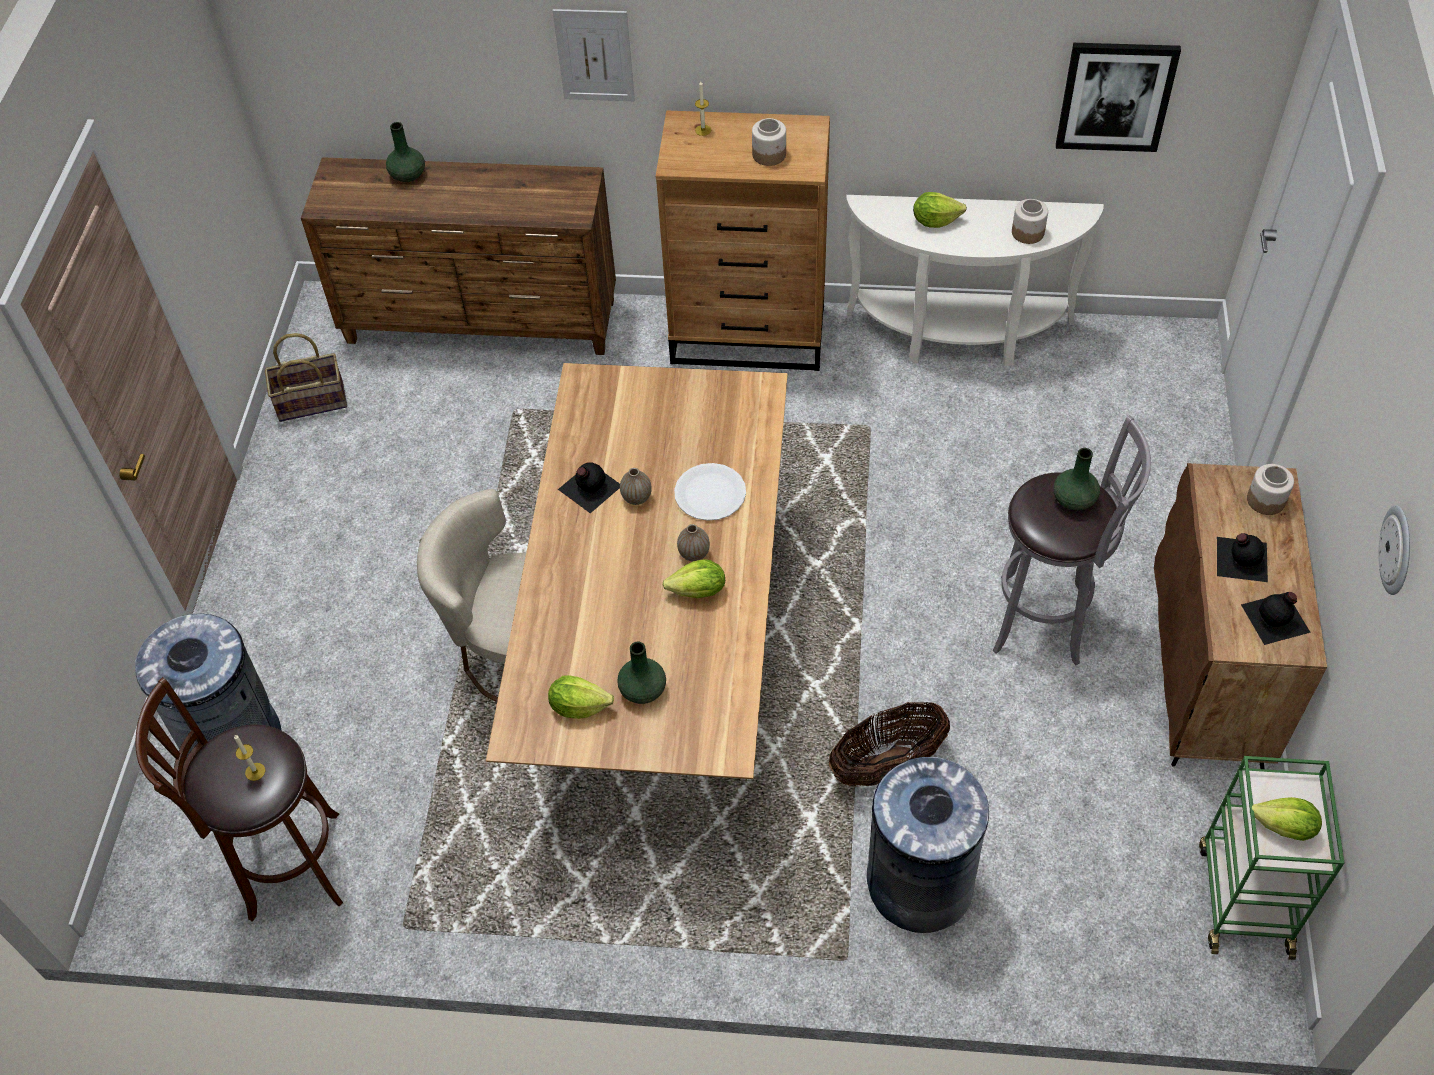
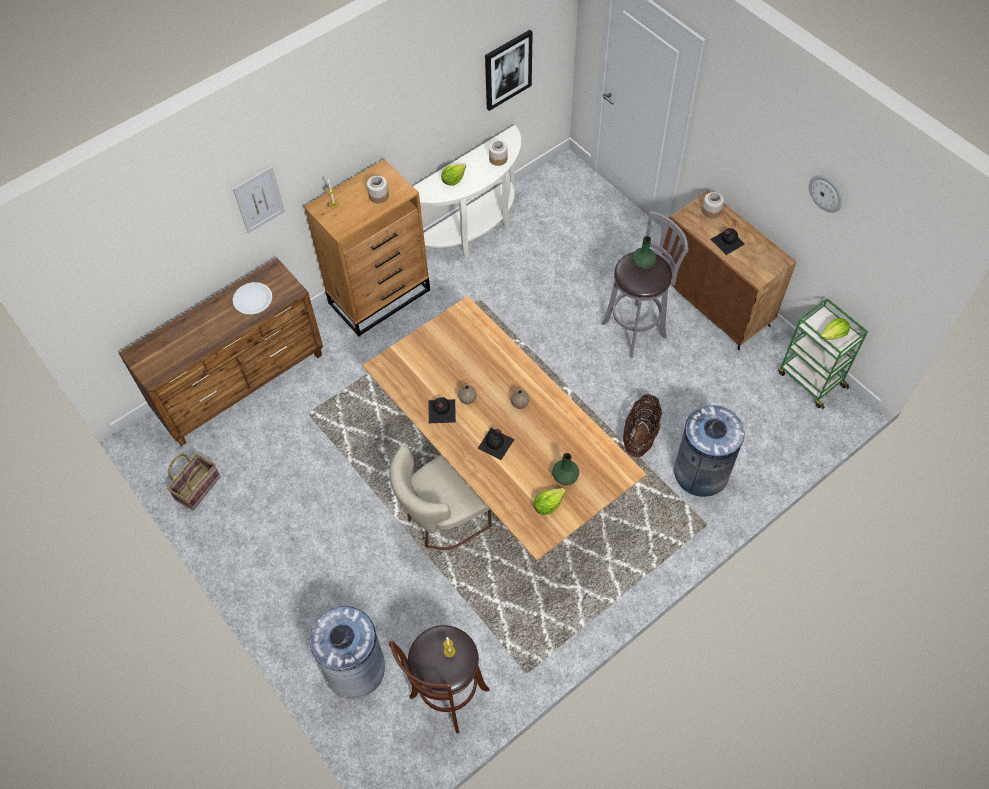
camera: 45 degrees left, 5 degrees up
green vase [386,122,425,182] -> none
lettuce [662,559,725,598] -> none
white plate [674,463,746,521] -> white plate moved to [233,282,272,315]
black bottle [1241,592,1311,645] -> black bottle moved to [477,428,515,460]

